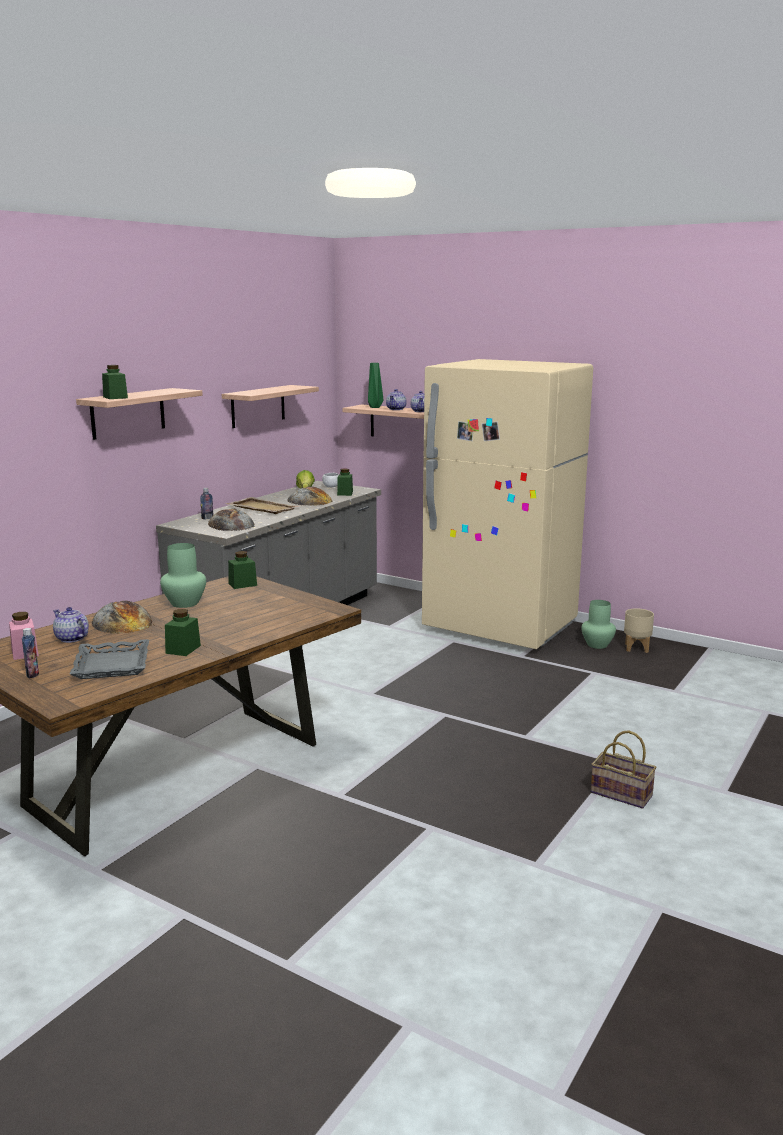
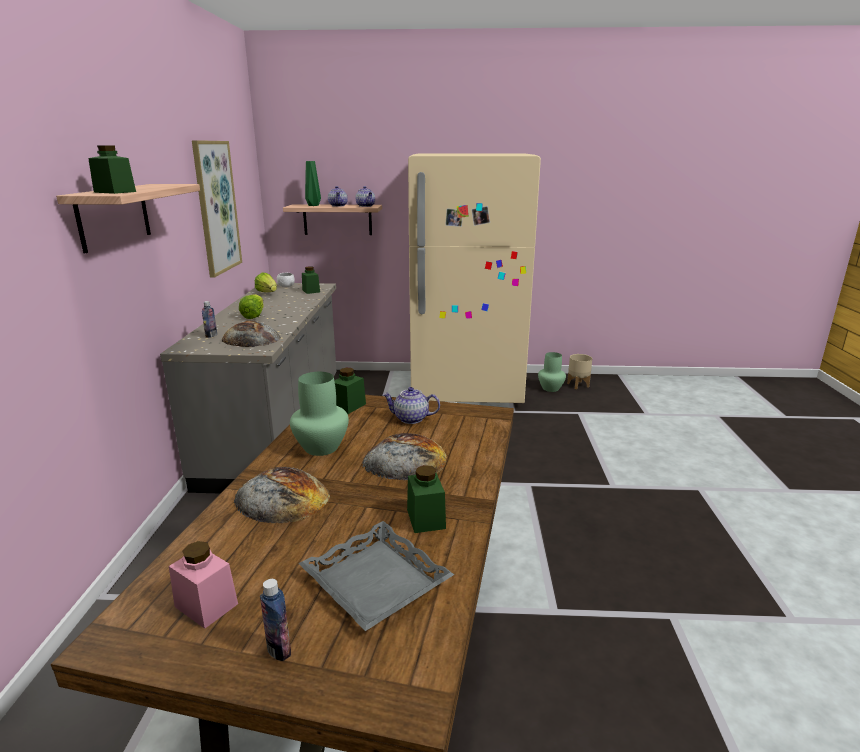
camera: 30 degrees left, 5 degrees up
teapot [53,607,89,643] -> teapot moved to [382,387,440,424]
shelf [222,385,319,428] -> picture [192,140,242,278]
beige tray [225,497,299,514] -> lettuce [239,294,264,319]
bread [287,487,333,506] -> bread moved to [362,433,447,480]
basket [591,730,656,809] -> none

